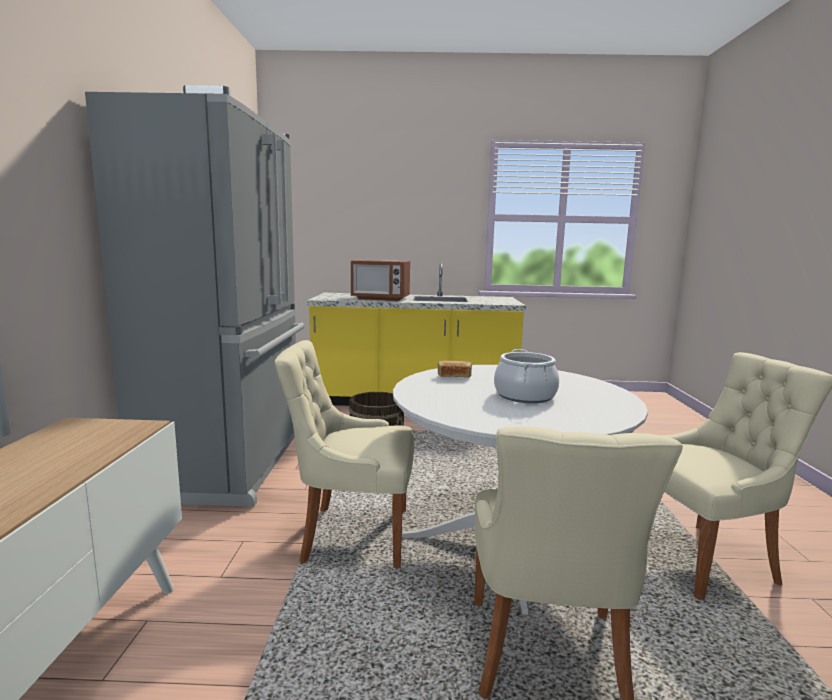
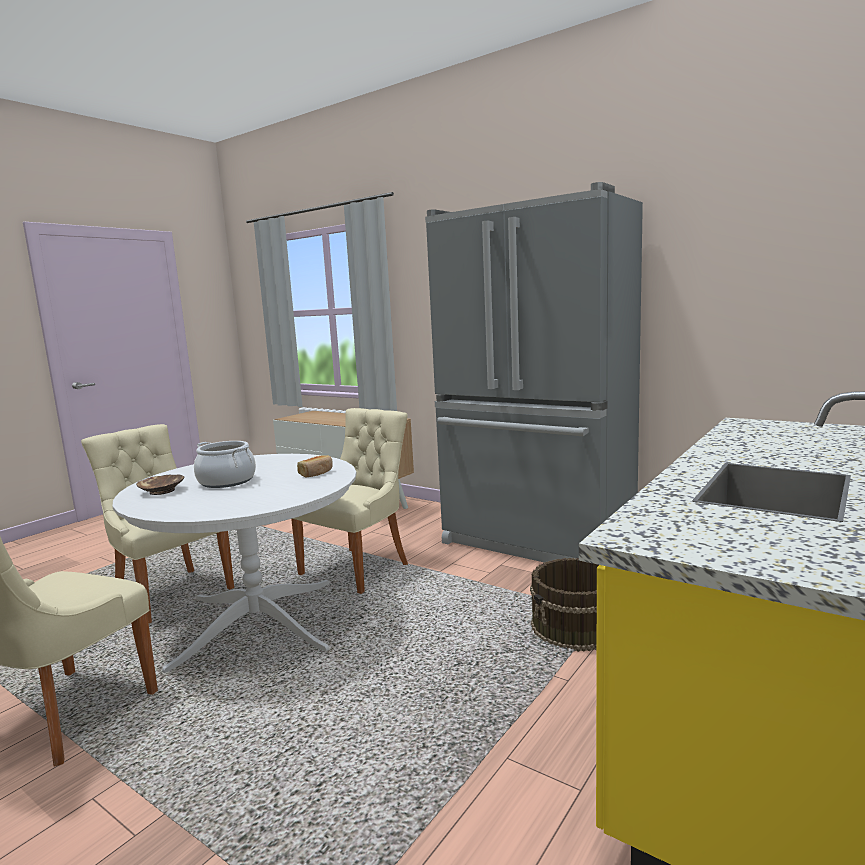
camera: 125 degrees right, 0 degrees up
microwave [351,260,410,301] -> none
none -> brown bowl [136,475,185,495]

